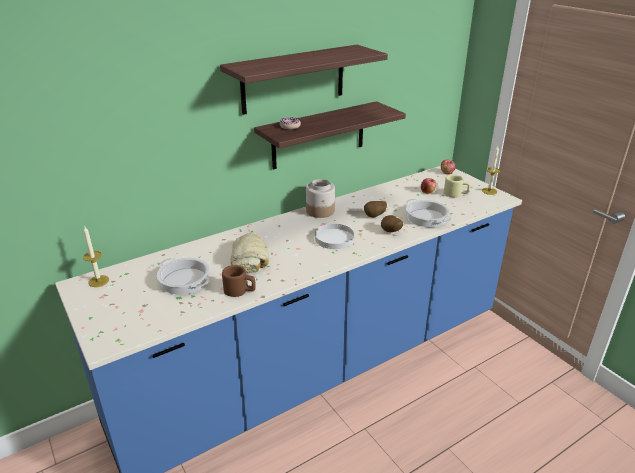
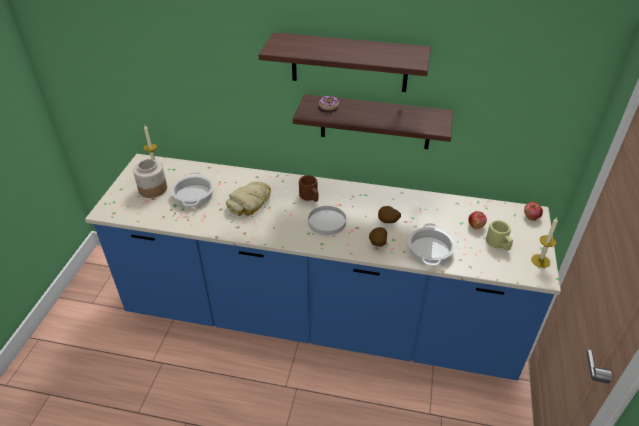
camera: 45 degrees right, 10 degrees up
brown mug [222,265,256,297] -> brown mug moved to [299,175,318,202]
jar [306,179,335,218] -> jar moved to [133,159,167,198]

